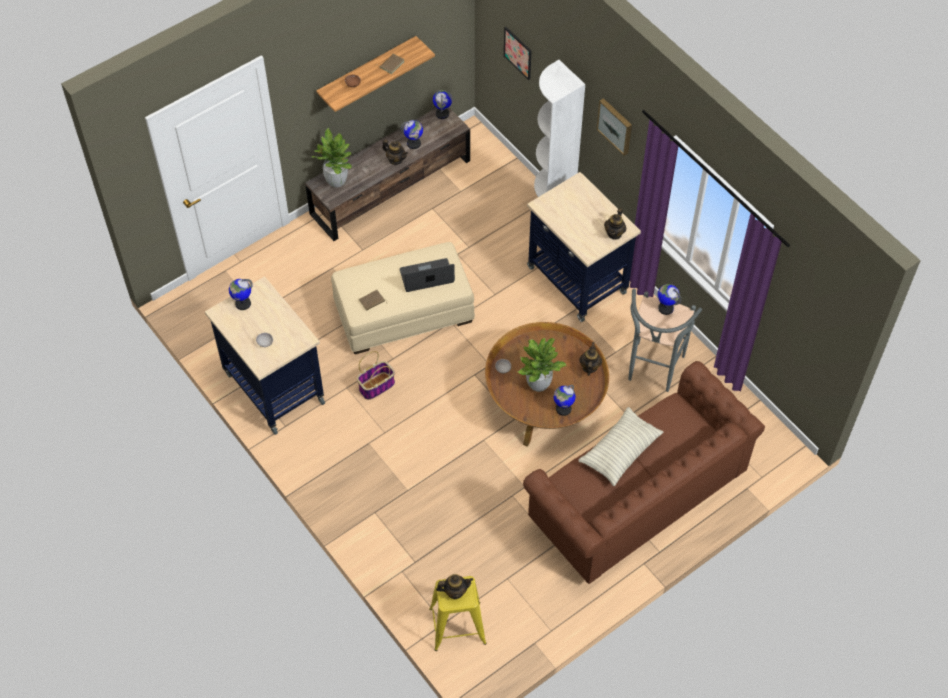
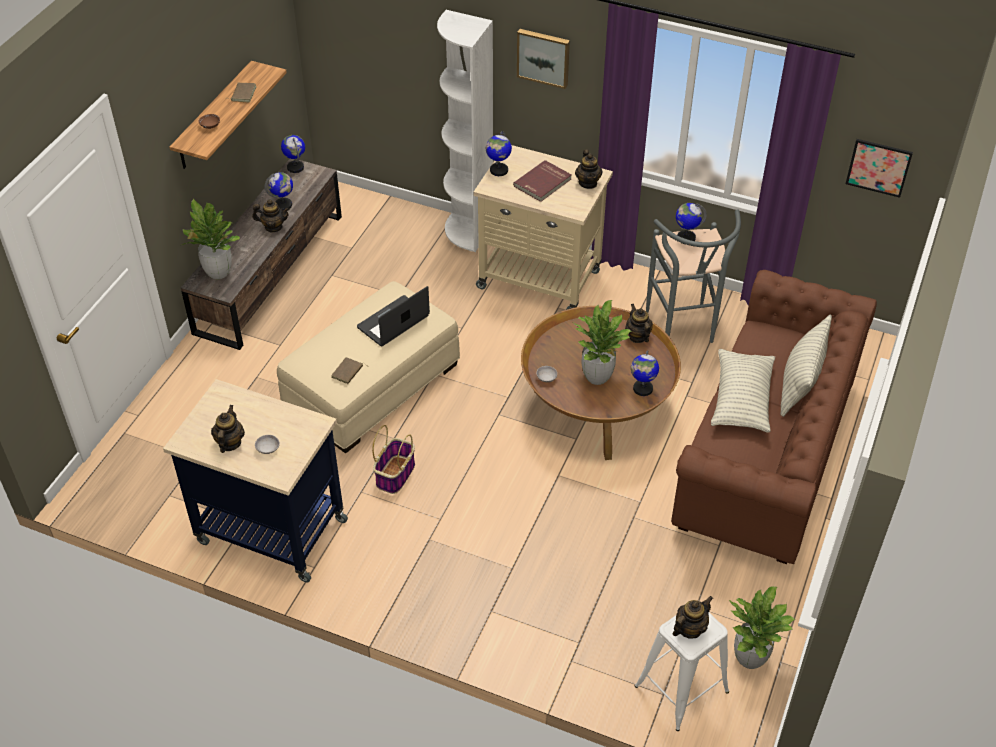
camera: 30 degrees left, 10 degrees down
globe [229,279,253,310] -> globe moved to [486,131,512,176]
yellow stool [429,576,486,651] -> white stool [634,613,729,731]
picture [504,27,532,80] -> picture moved to [846,139,913,198]
blue cart [527,172,641,322] -> beige cart [473,145,613,310]
none -> teapot [211,405,245,453]
none -> red book [513,160,572,202]
none -> potted plant [729,586,795,669]
none -> pillow [781,315,832,417]

